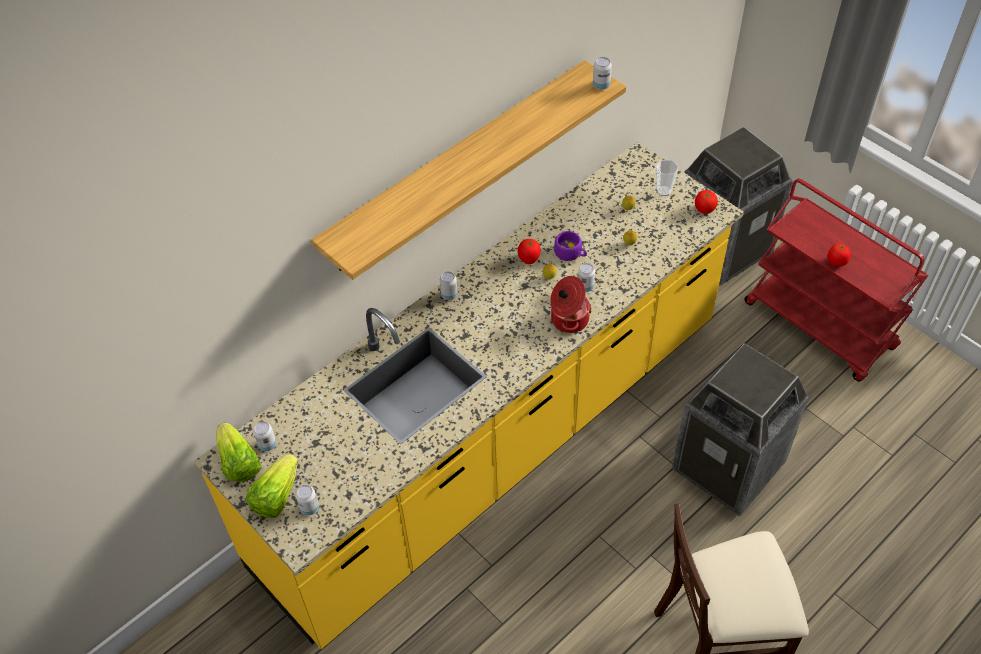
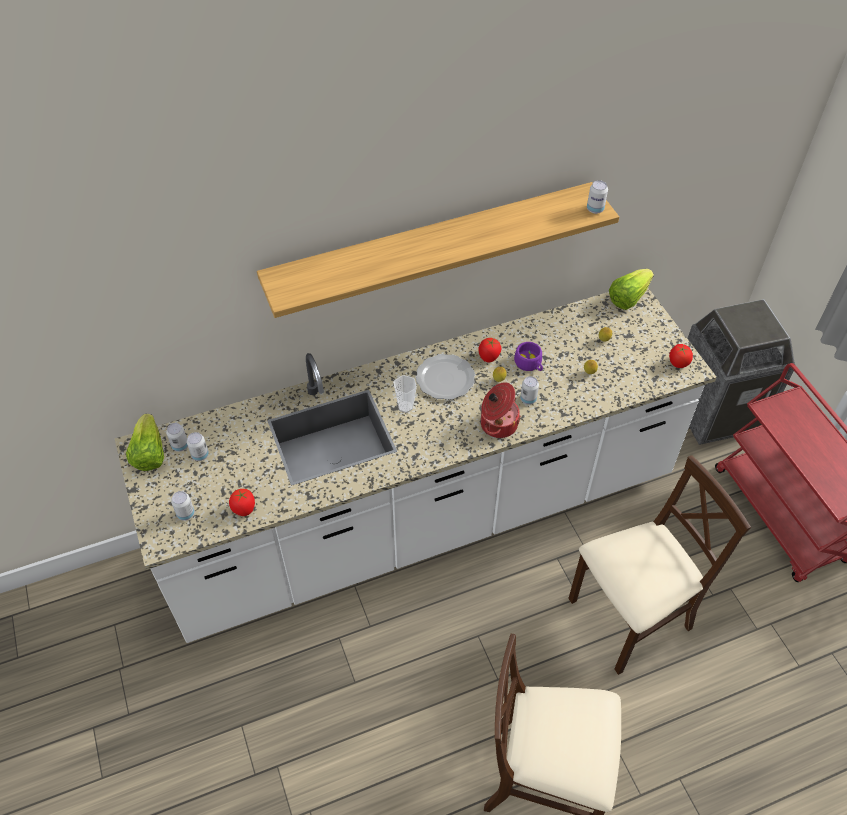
camera: 20 degrees right, 0 degrees up
yellow counter [194,142,744,649] -> white counter [115,288,717,643]
lettuce [246,454,298,518] -> lettuce moved to [609,269,654,310]
can [440,272,458,300] -> can moved to [187,432,209,461]
cup [656,160,679,196] -> cup moved to [393,375,417,413]
trash can [672,343,809,516] -> beige chair [568,455,751,675]
tomato [828,243,850,266] -> tomato moved to [229,489,255,516]
none -> plate [416,354,475,400]

